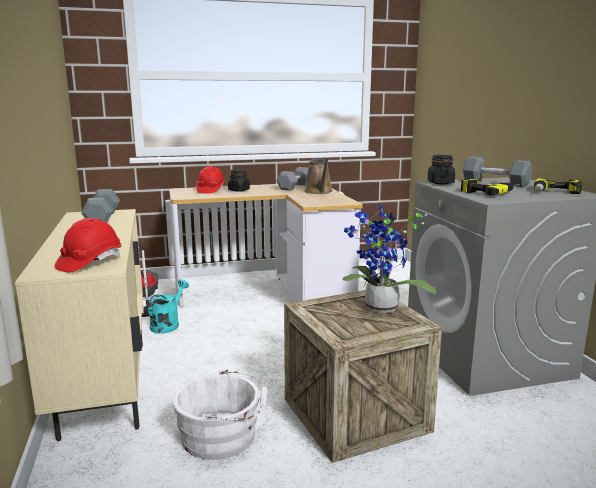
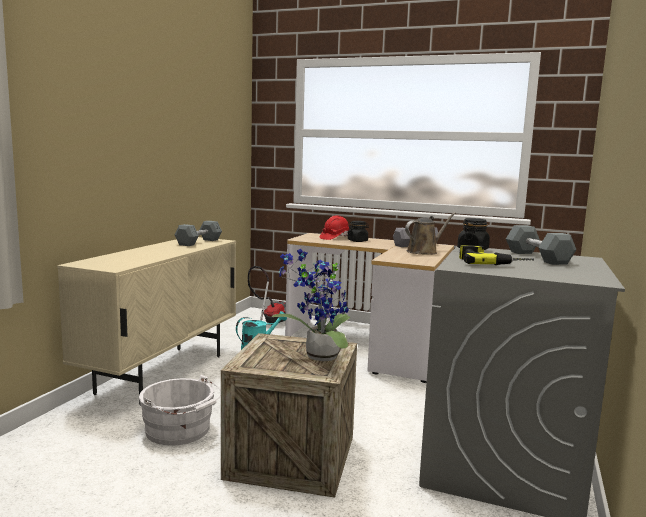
camera: 35 degrees right, 5 degrees down
red hard hat [55,218,121,272] -> none
brown watering can [304,158,333,194] -> brown watering can turned 150 degrees counterclockwise [405,212,456,255]
power drill [534,178,582,194] -> none

